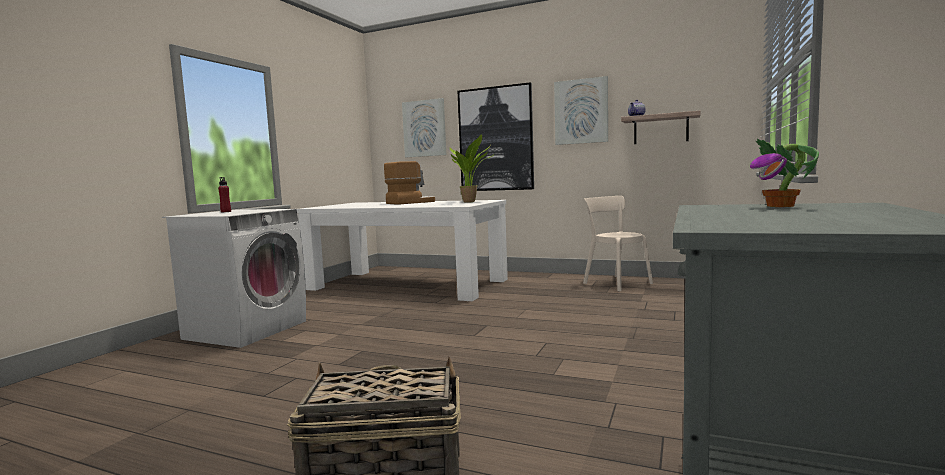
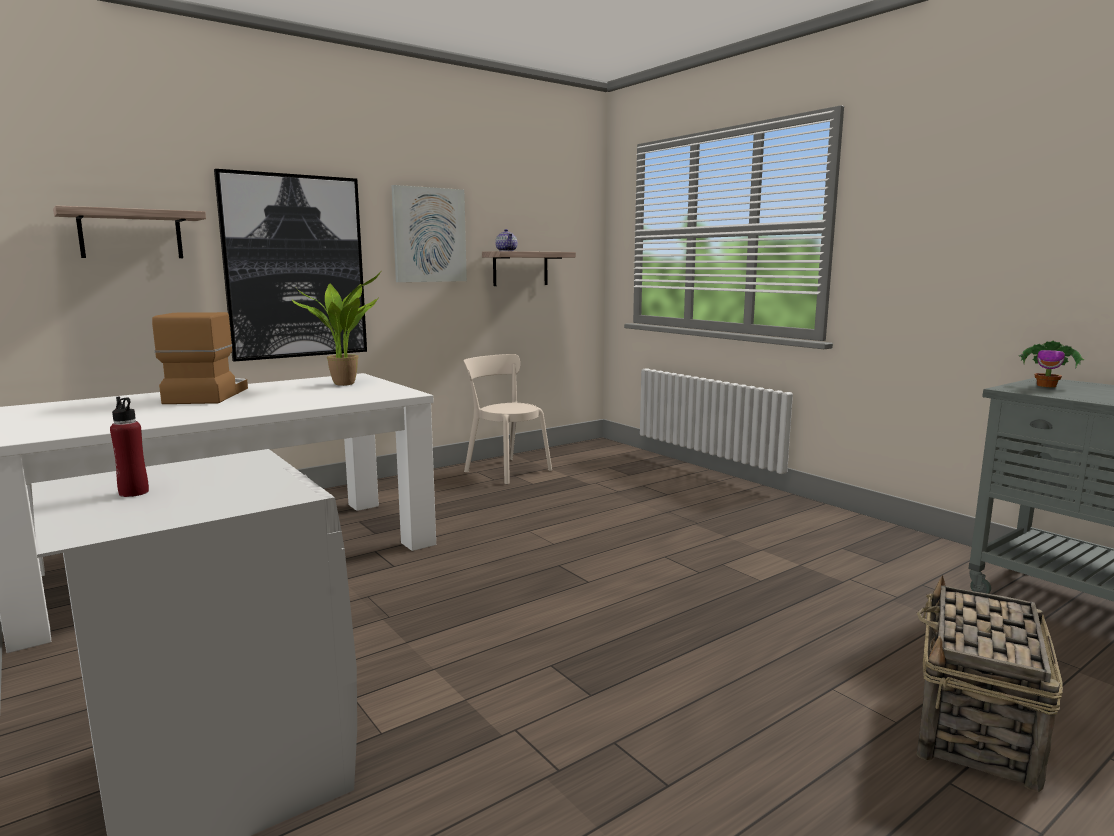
camera: 60 degrees left, 5 degrees up
picture [402,98,446,157] -> shelf [53,206,206,258]
beige chair [583,196,653,292] -> beige chair turned 45 degrees clockwise [463,354,552,484]

